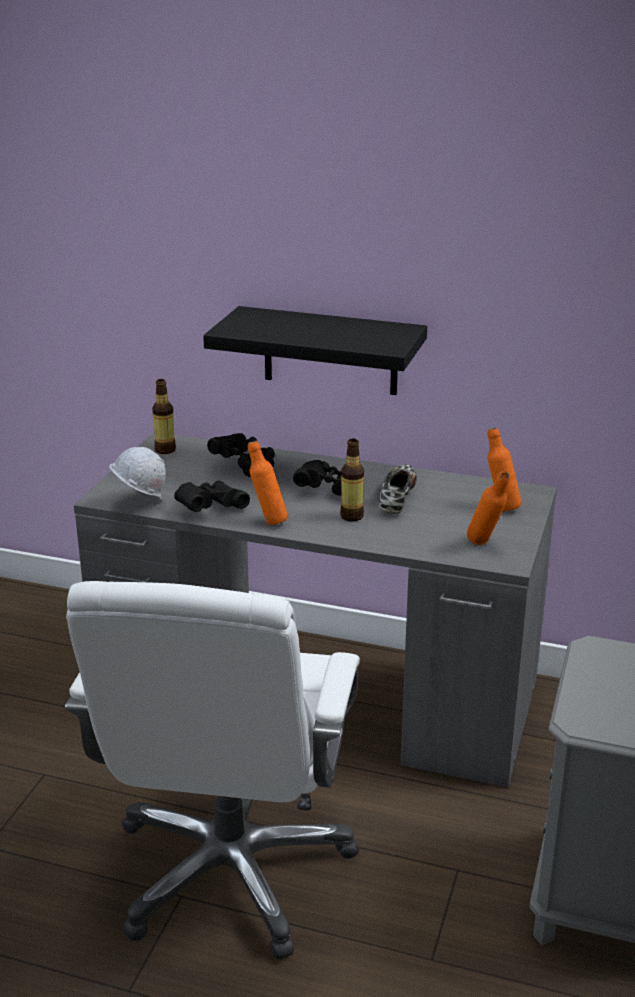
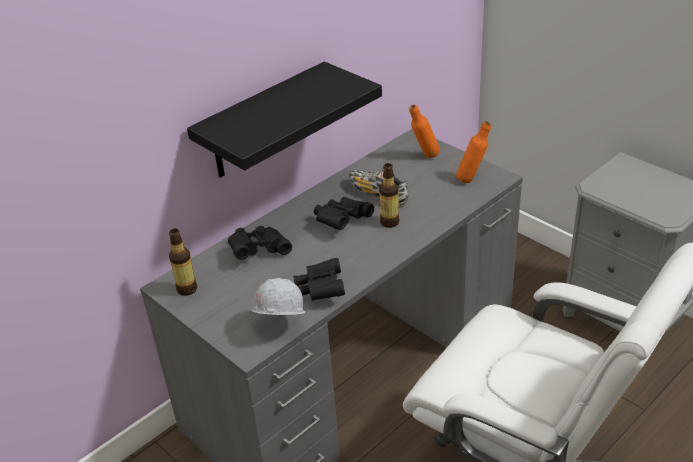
camera: 60 degrees left, 10 degrees up
orange bottle [248,441,288,525] -> none

